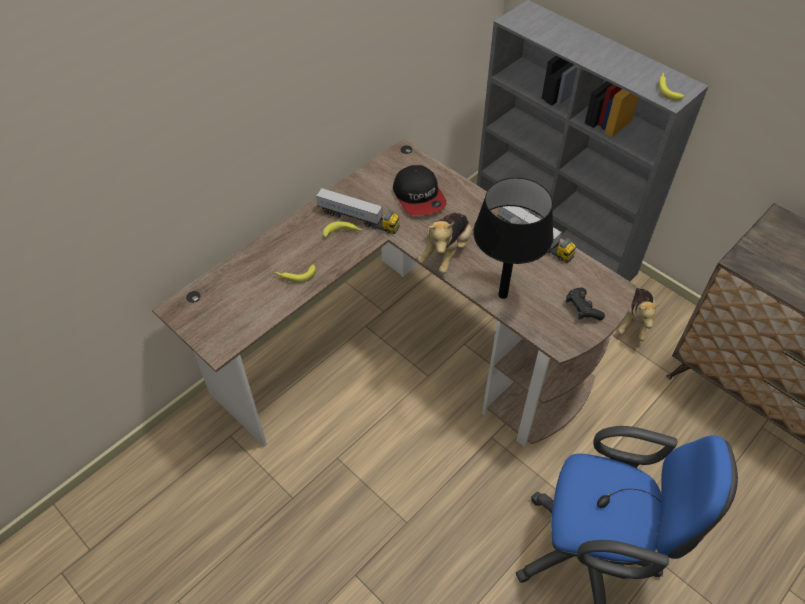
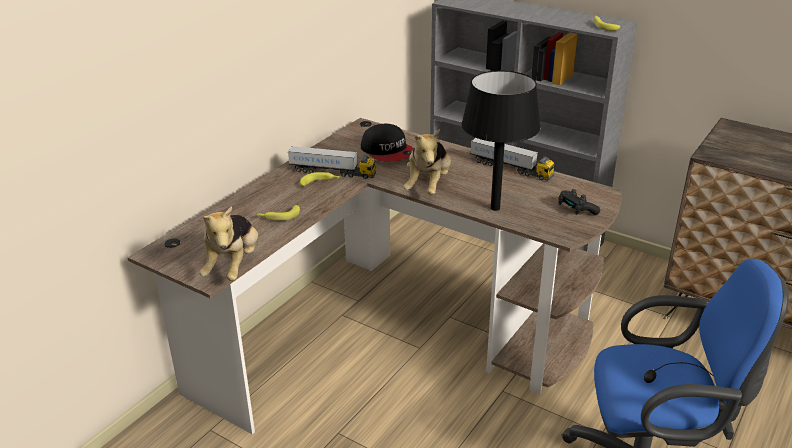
camera: 10 degrees left, 20 degrees down
plush toy [618,287,661,341] -> plush toy moved to [200,206,258,281]

